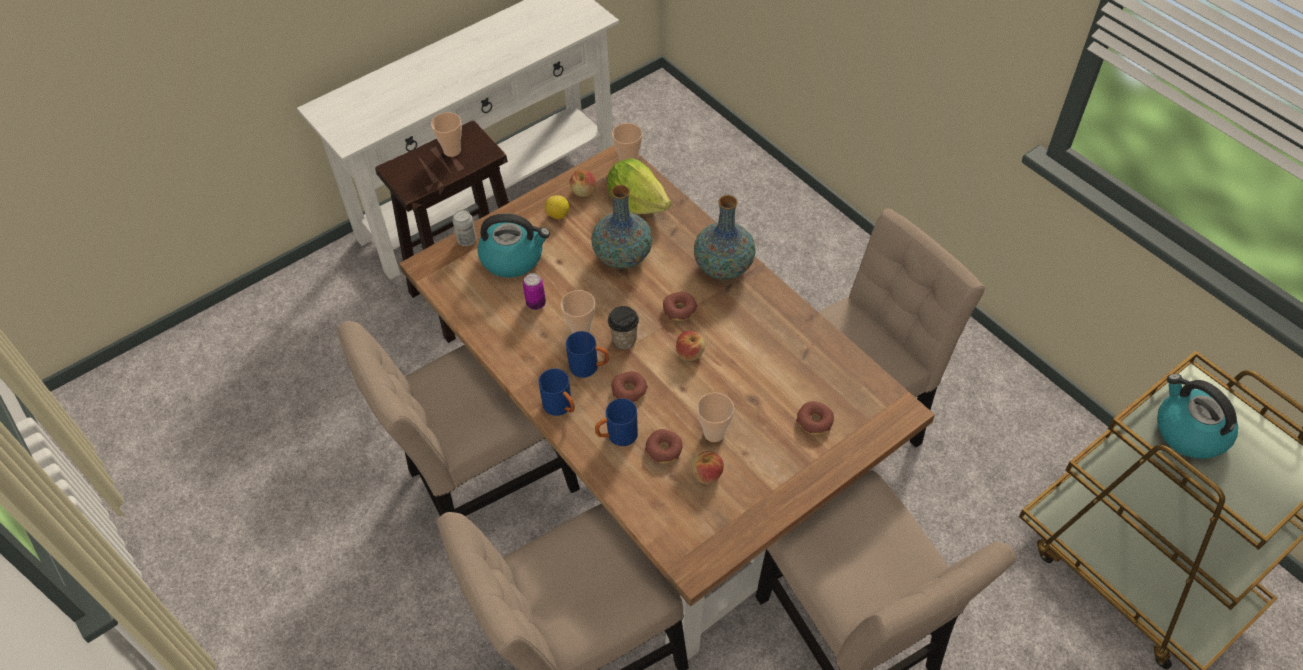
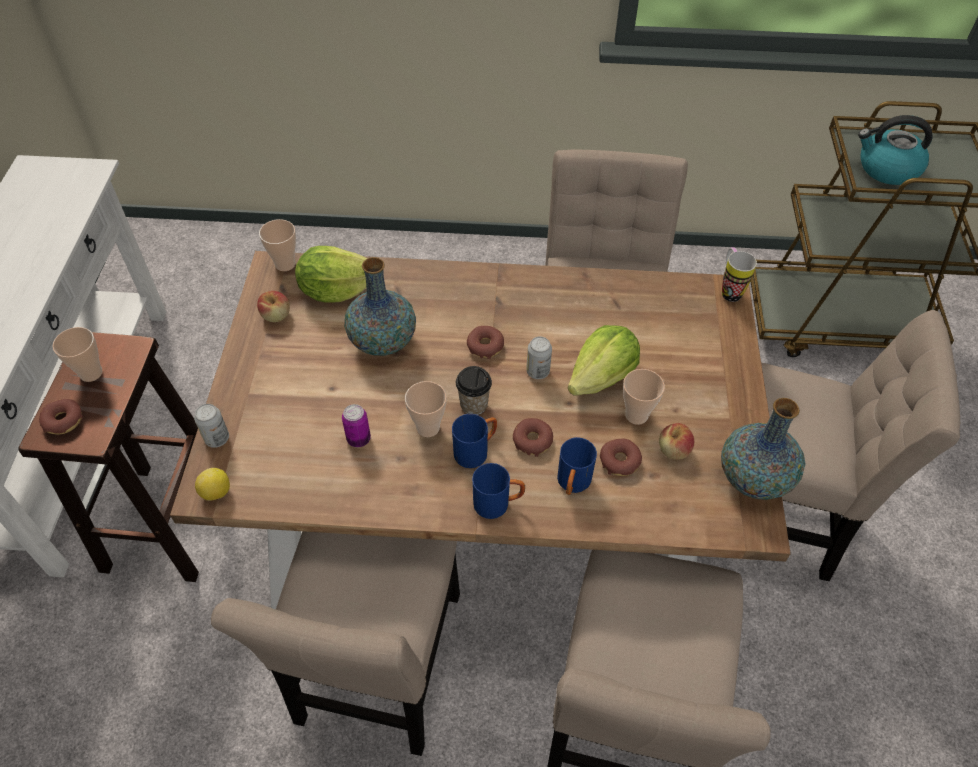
camera: 50 degrees left, 0 degrees up
kettle [478,214,550,278] -> none
lemon [545,195,569,219] -> lemon moved to [195,468,230,501]
apple [676,331,705,361] -> can [526,336,552,379]
vase [694,195,756,279] -> vase moved to [721,398,806,500]
donut [796,401,834,435] -> donut moved to [39,399,83,435]
none -> lettuce [568,325,640,396]
none -> mug [722,247,757,302]

